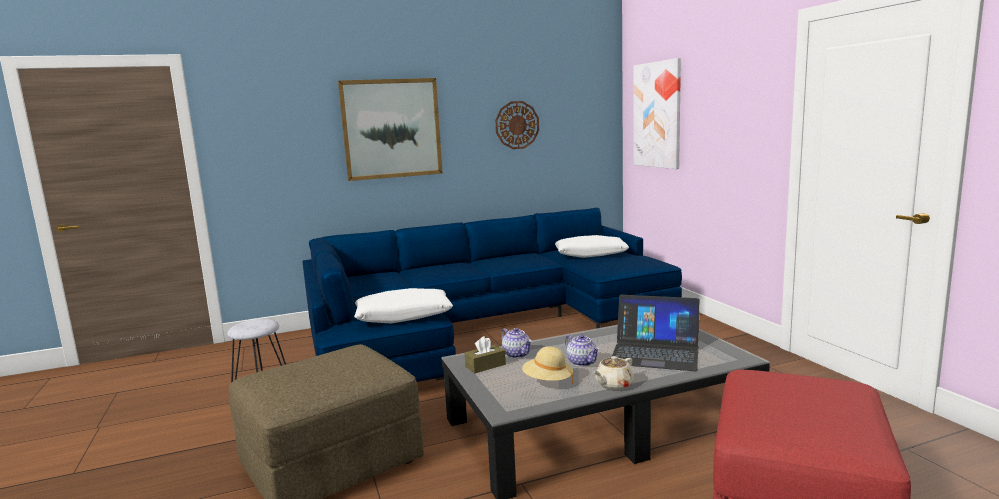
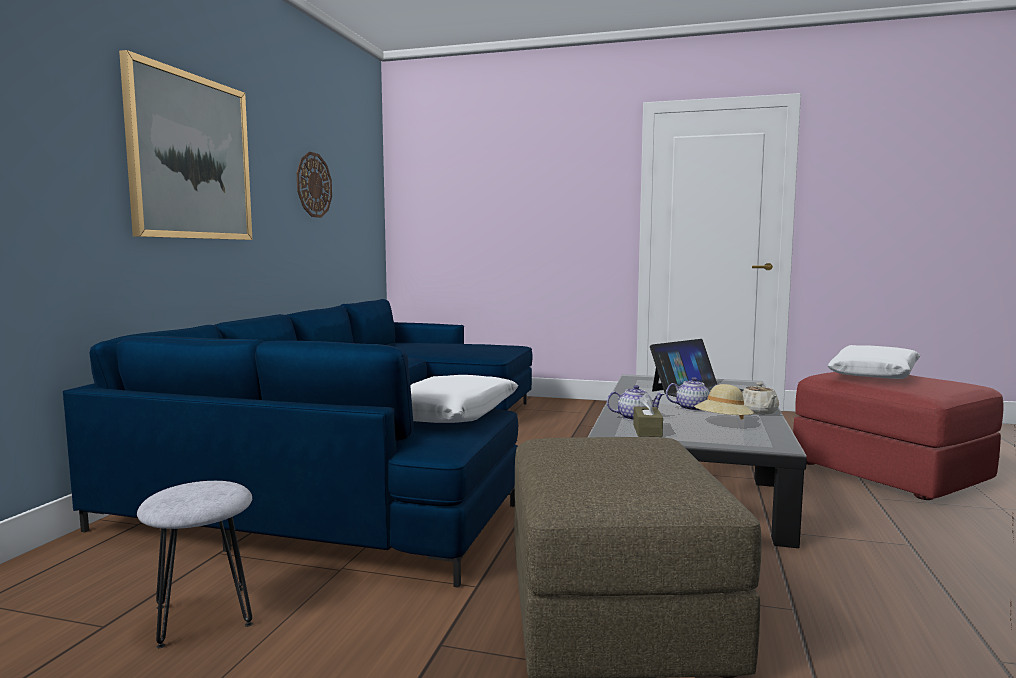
camera: 55 degrees left, 5 degrees down
white pillow [555,235,629,258] -> white pillow moved to [827,345,921,379]
picture [634,58,681,169] -> none

